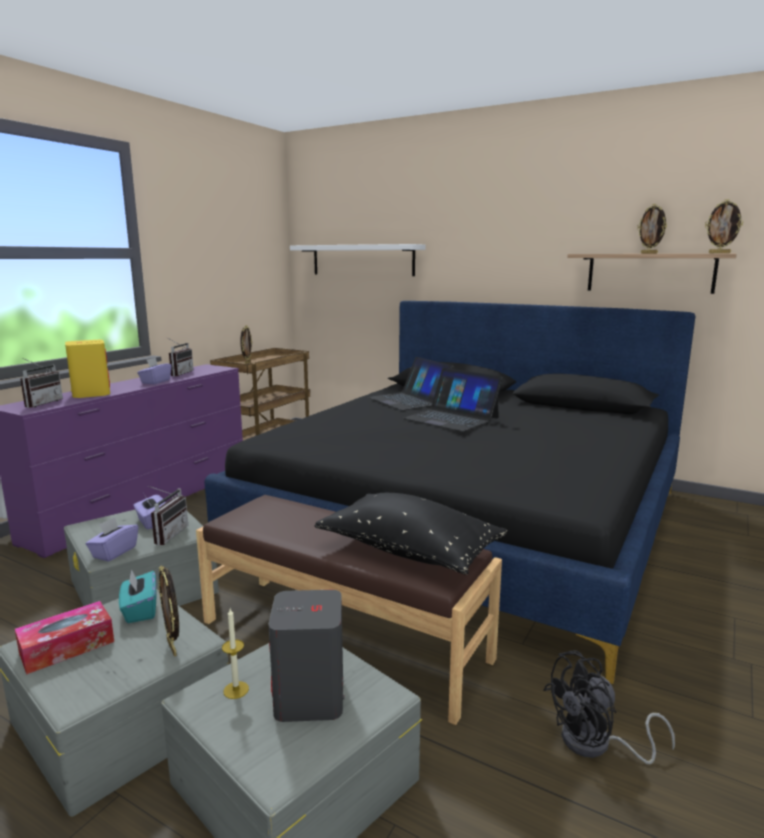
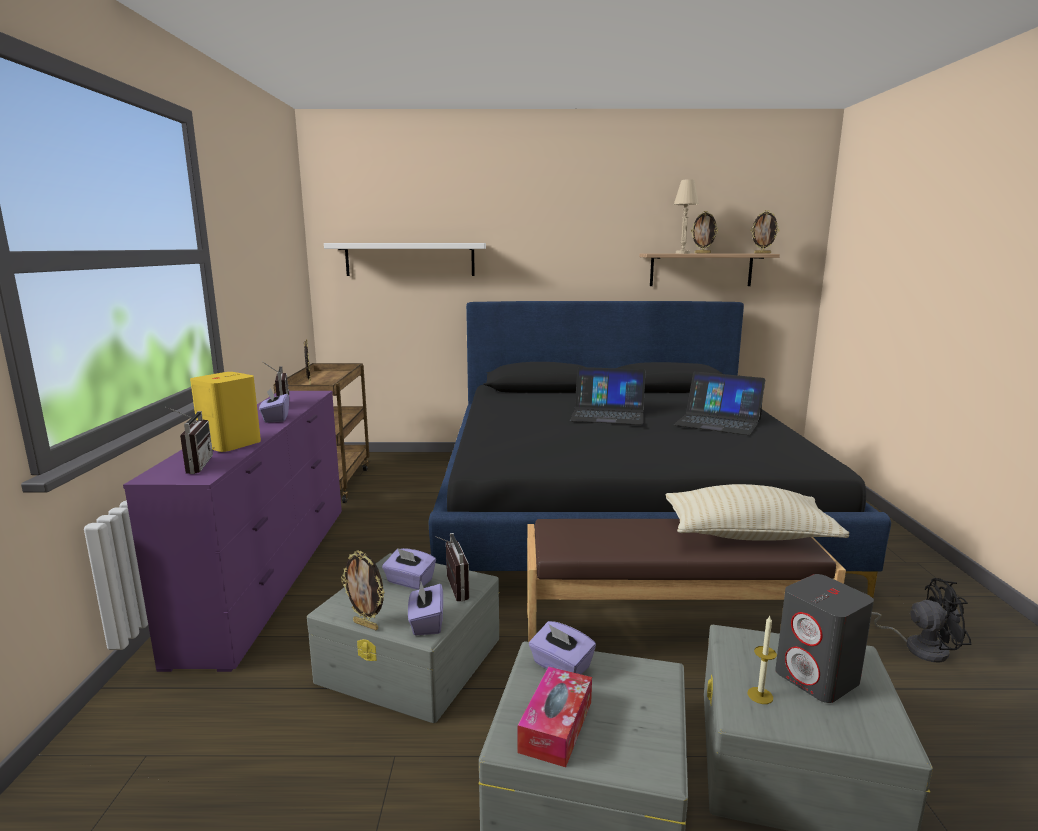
camera: 30 degrees left, 0 degrees up
turquoise tissue box [119,569,156,623] -> purple tissue box [529,621,596,674]
picture frame [158,565,179,657] -> picture frame moved to [341,550,385,630]
black pillow [315,493,507,575] -> beige pillow [666,484,849,541]
laptop [368,357,454,410] -> laptop moved to [674,372,765,435]
black fan [543,650,675,764] -> black fan turned 120 degrees counterclockwise [872,578,972,662]
none -> beige table lamp [674,179,699,254]

